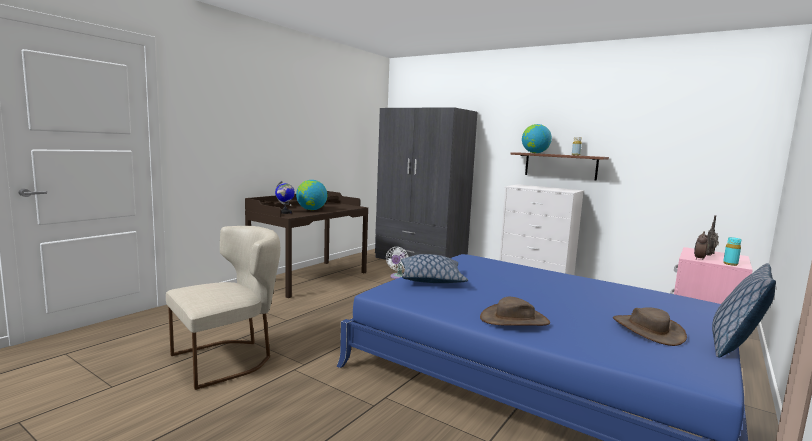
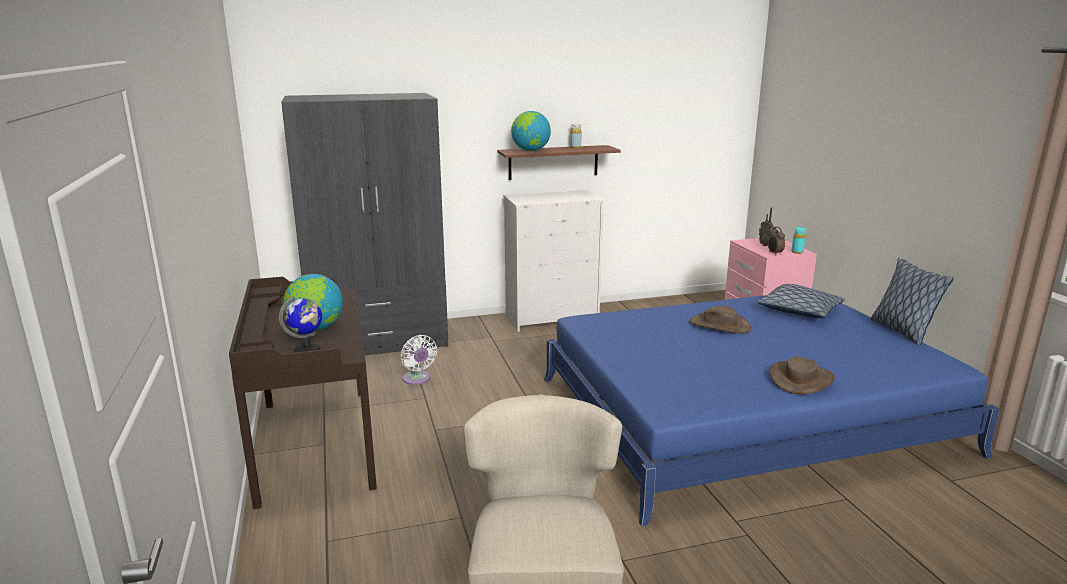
camera: 50 degrees left, 10 degrees up
pillow [401,254,468,283] -> pillow moved to [758,284,845,318]
brown hat [613,308,687,346] -> brown hat moved to [689,306,751,333]

